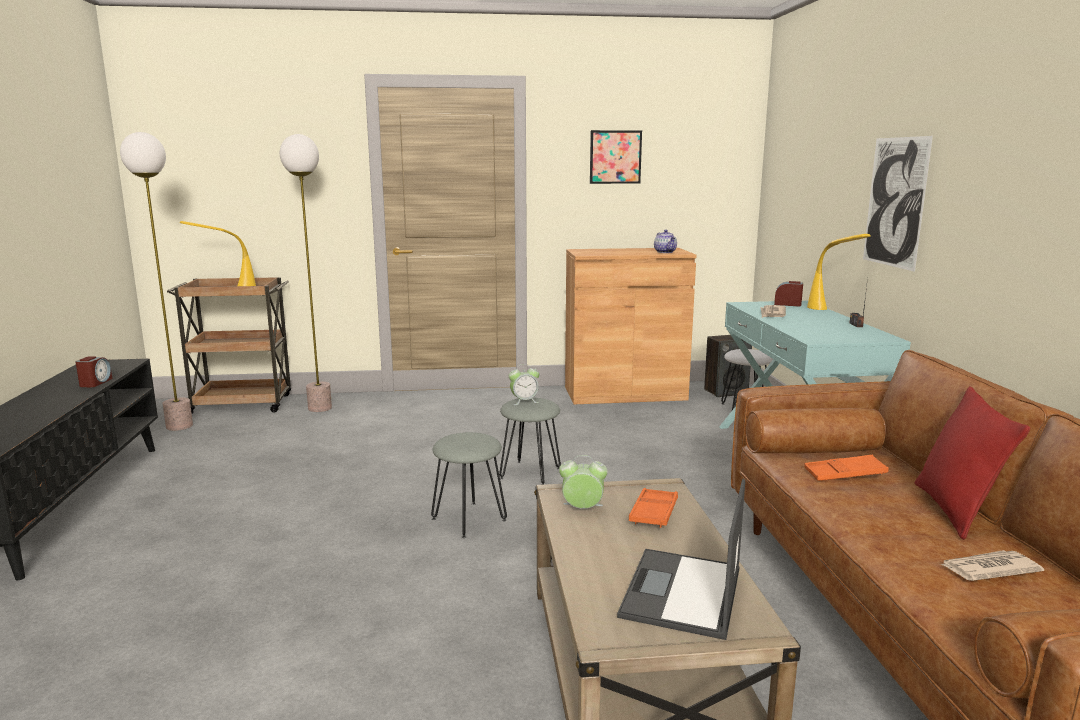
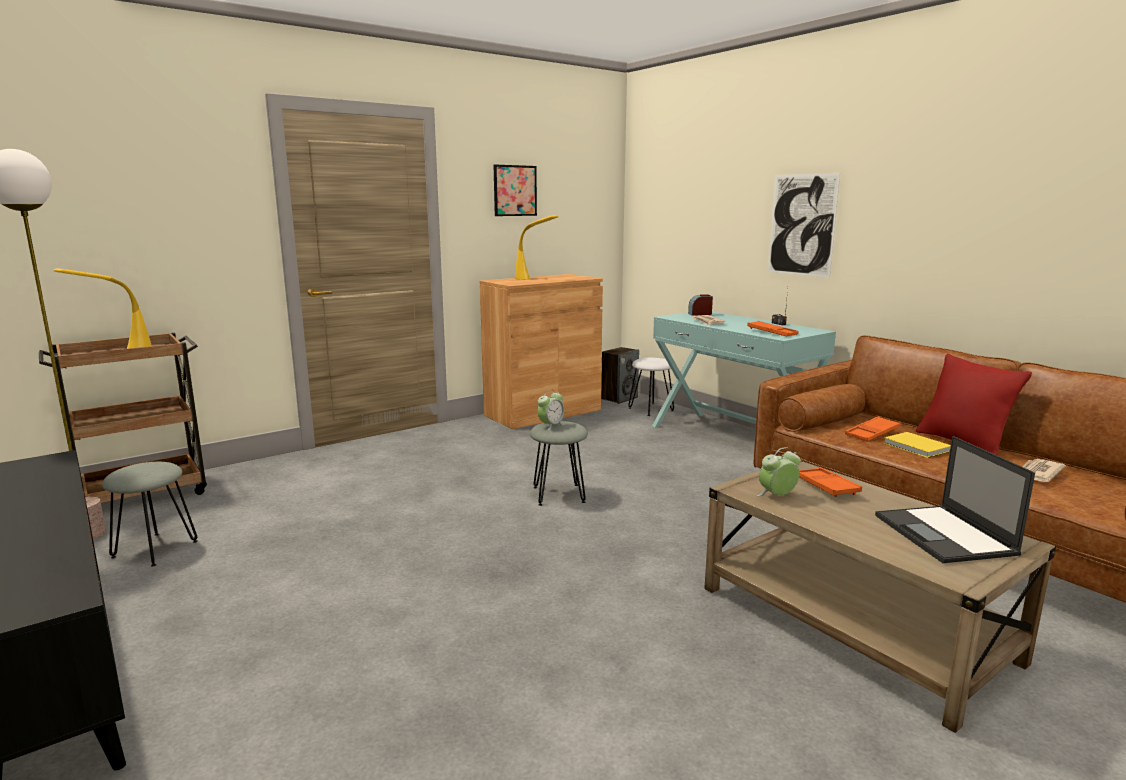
camera: 30 degrees left, 0 degrees up
alarm clock [76,356,112,387] -> none
floor lamp [280,134,332,412] -> none
grey stool [431,432,507,538] -> grey stool moved to [102,462,198,567]
teapot [654,230,677,253] -> none
yellow table lamp [807,234,871,310] -> yellow table lamp moved to [515,215,559,280]
none -> orange tray [747,321,799,336]
none -> yellow book [884,432,951,458]

